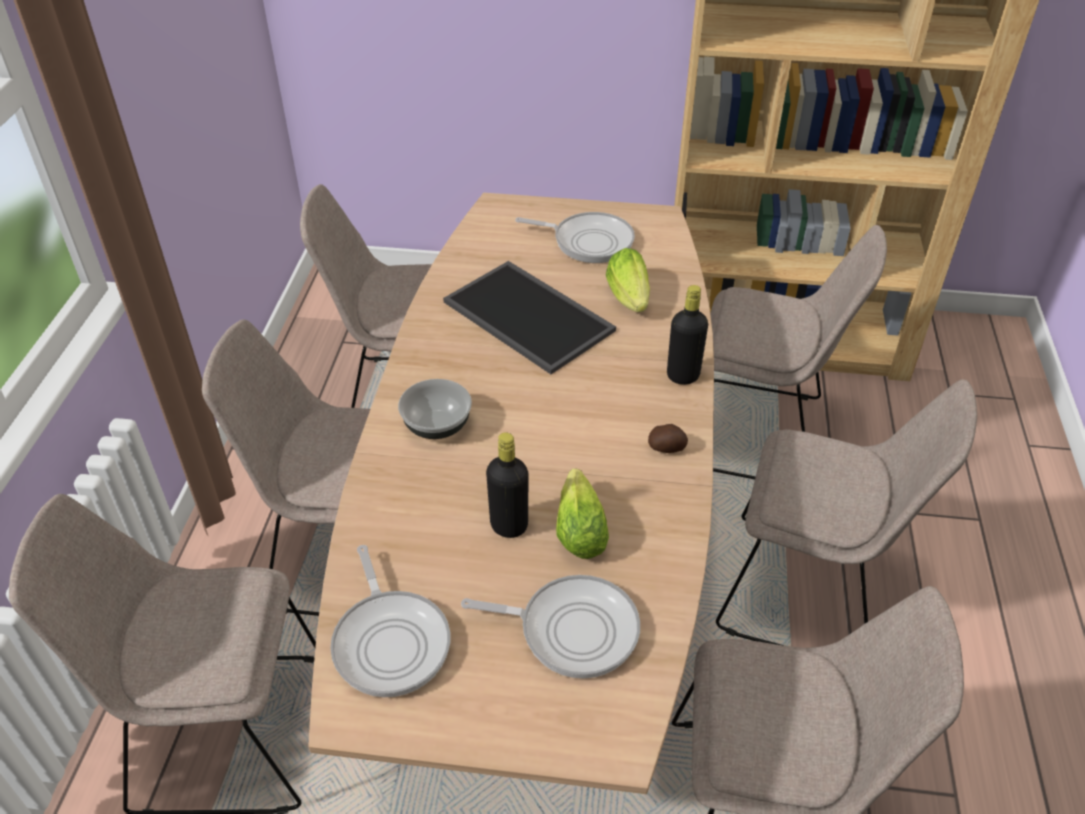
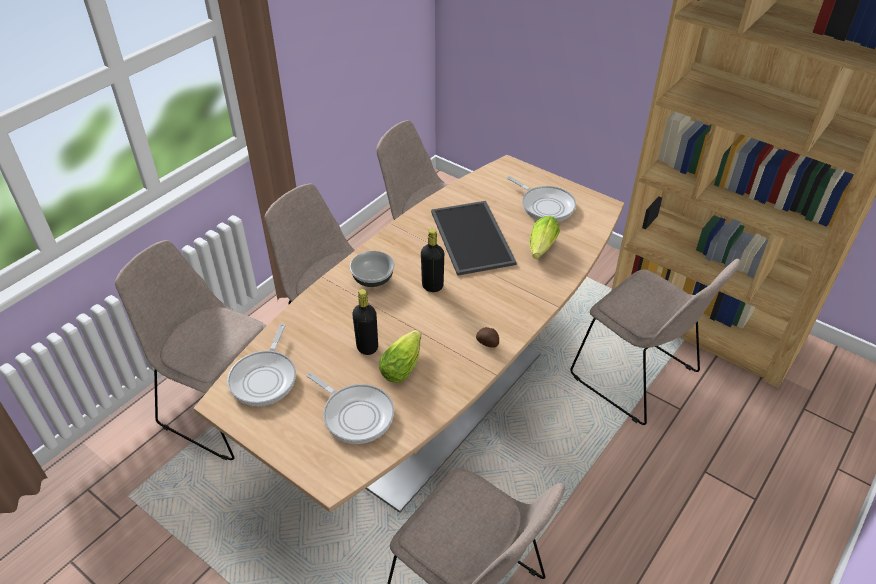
camera: 30 degrees right, 0 degrees up
black bottle [667,285,708,385] -> black bottle moved to [421,229,444,292]
beige chair [716,379,977,646] -> none

